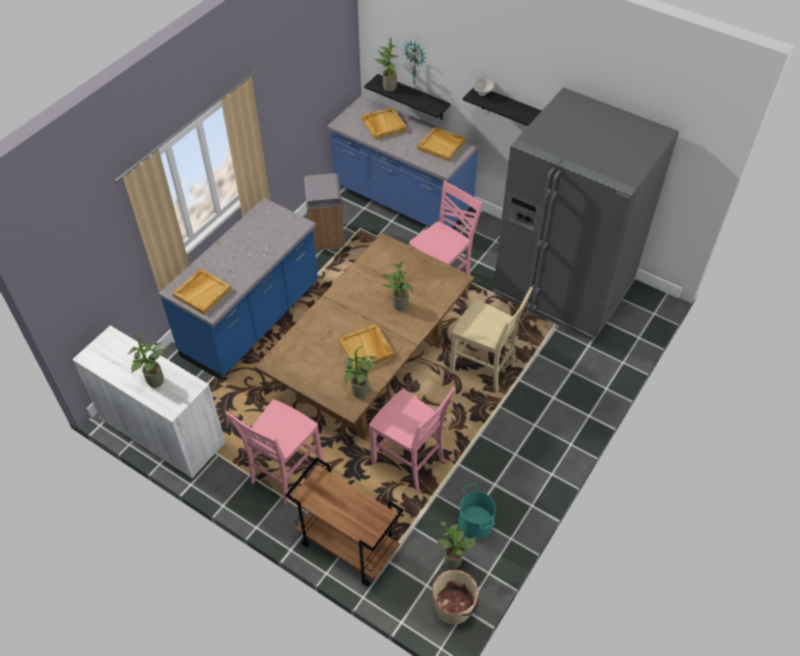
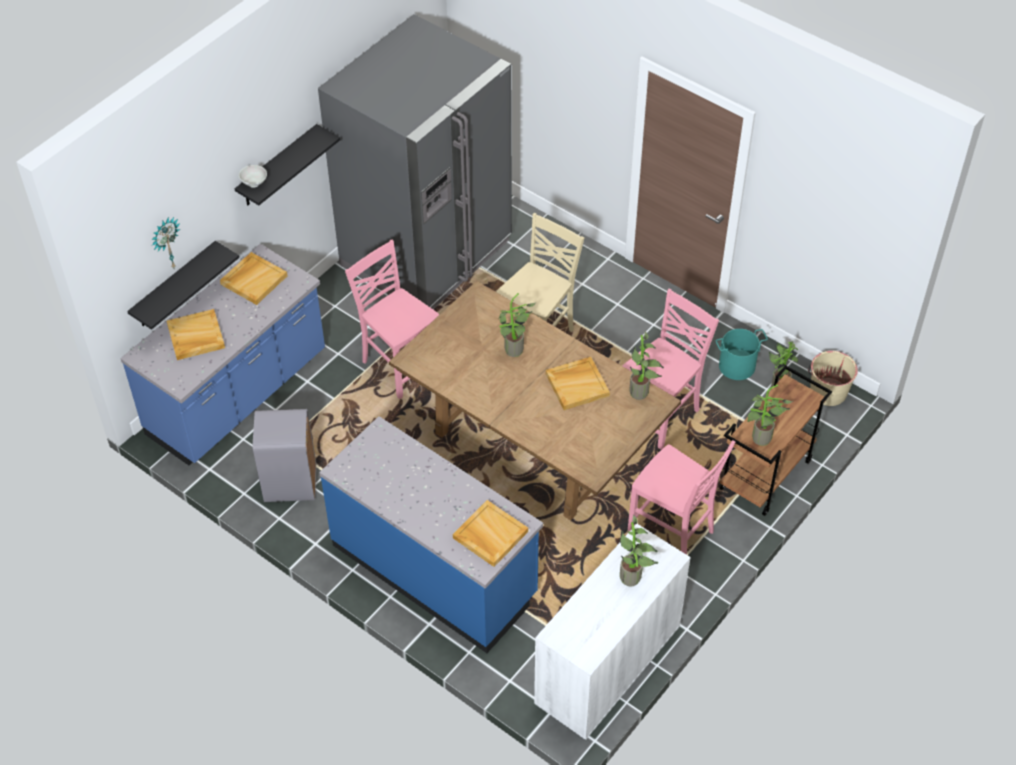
camera: 85 degrees left, 0 degrees up
potted plant [376,38,398,91] -> potted plant moved to [747,385,793,446]

